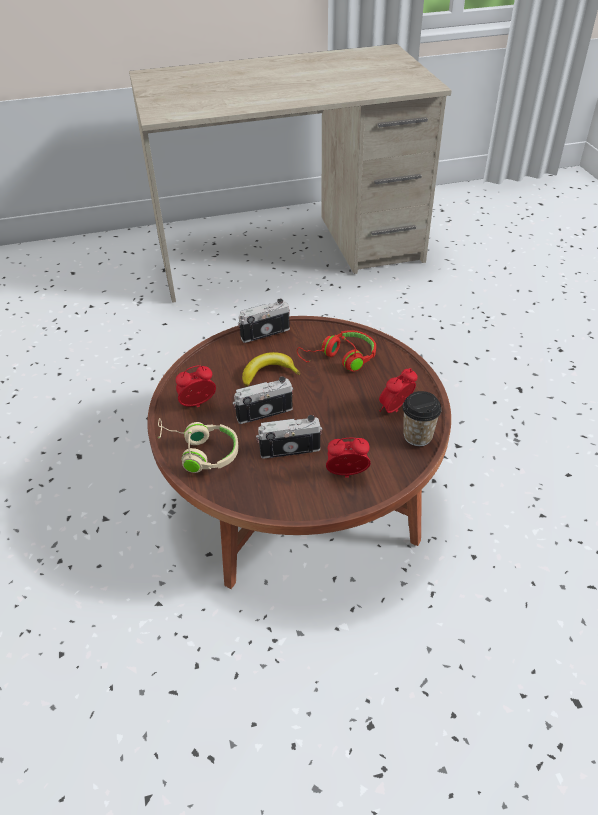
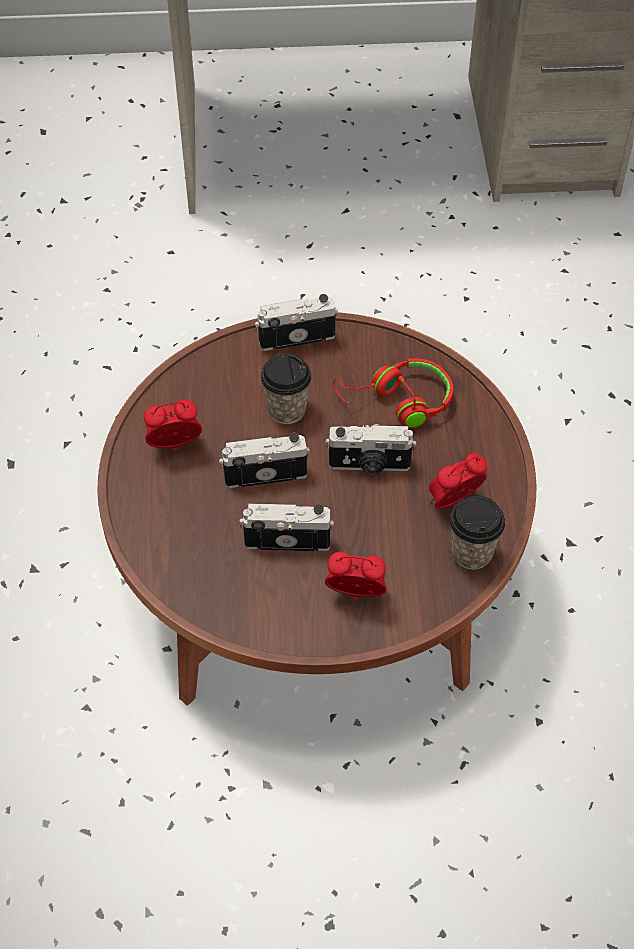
camera: 10 degrees right, 10 degrees up
beige headphones [158,418,239,473] -> none
banana [242,352,300,386] -> cup [261,353,312,424]
none -> camera [326,424,416,474]

